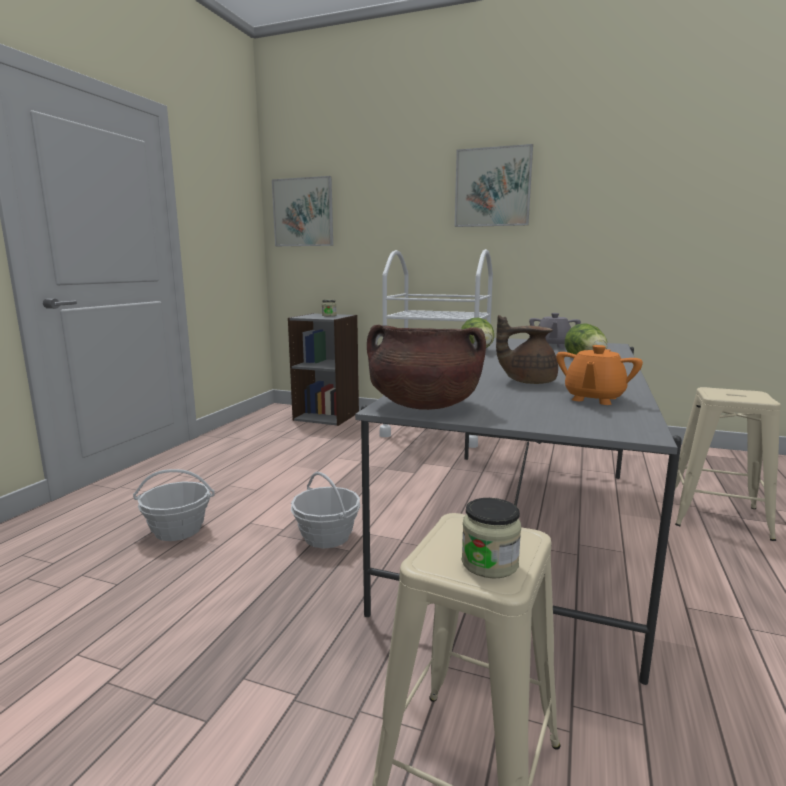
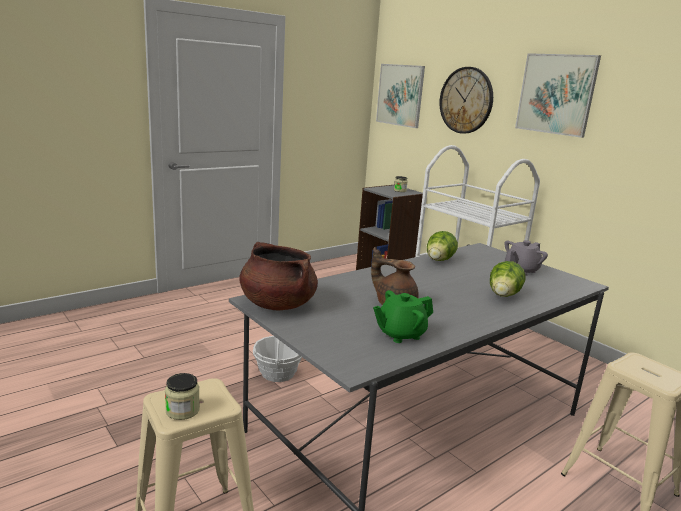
camera: 30 degrees right, 5 degrees up
basket [133,469,215,541] -> none
orange teapot [556,345,643,405] -> green teapot [373,290,433,343]
none -> wall clock [439,67,493,134]

